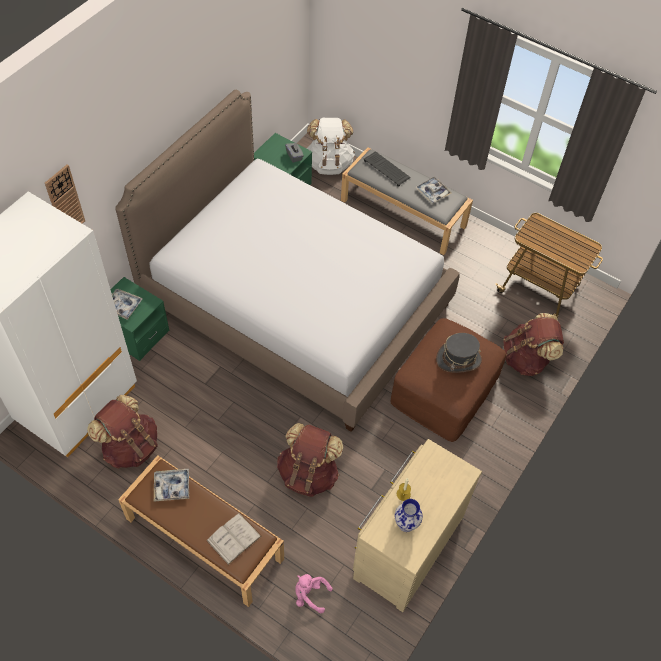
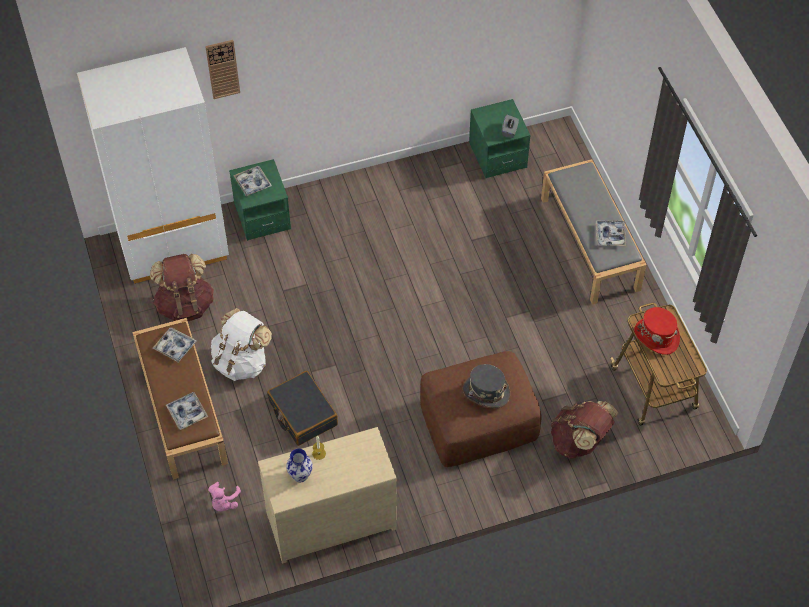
camera: 40 degrees right, 0 degrees up
bed [115,90,460,432] -> none
white book [206,513,262,565] -> tray [166,392,208,430]
brown backpack [277,423,343,497] -> black suitcase [267,371,338,446]
pink plush toy [295,574,333,614] -> pink plush toy turned 135 degrees counterclockwise [208,482,241,511]
white backpack [307,118,355,175] -> white backpack moved to [211,308,272,381]
keyboard [364,151,411,187] -> none
none -> red hat [634,307,680,355]

